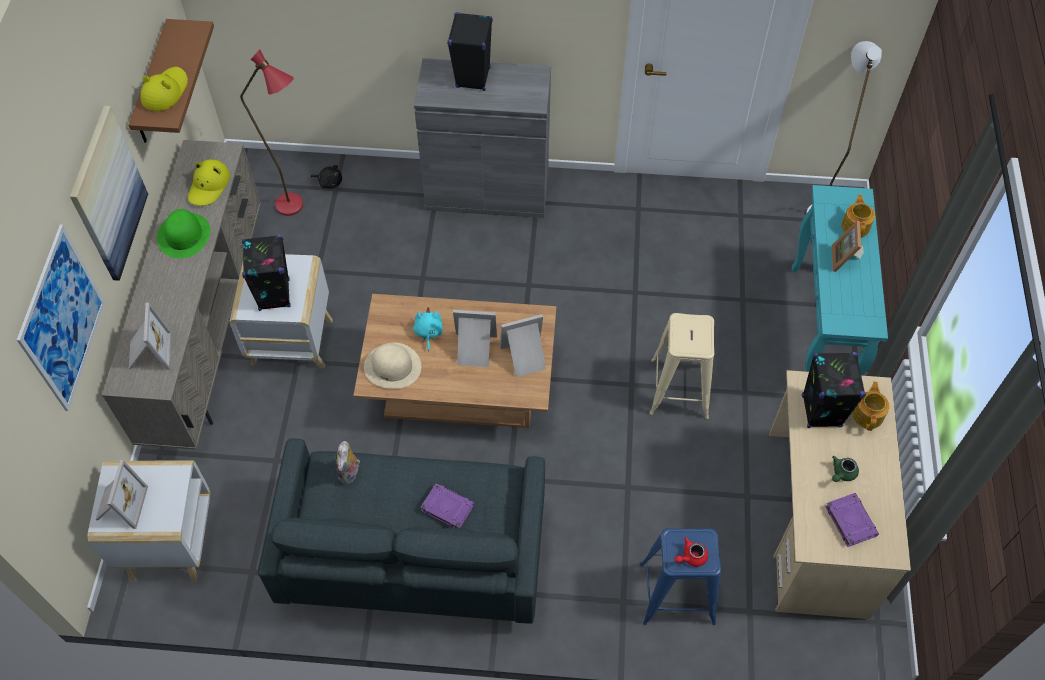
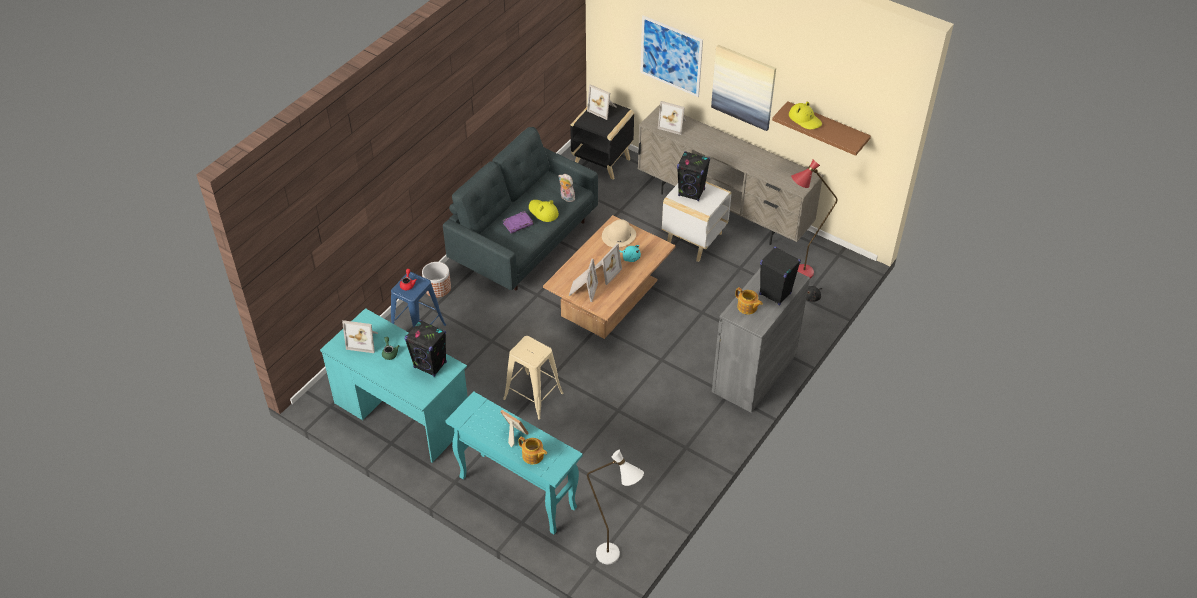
camera: 120 degrees right, 10 degrees down
white side table [87,460,210,582] -> black side table [570,103,634,180]
green hat [157,209,210,259] -> none
yellow hat [188,159,230,206] -> yellow hat moved to [529,200,559,222]
beige desk [769,370,911,619] -> turquoise desk [320,308,468,463]
purple book [825,493,879,547] -> picture frame [342,320,378,353]
teapot [852,381,889,431] -> teapot moved to [735,287,763,314]
none -> planter [422,262,451,298]

